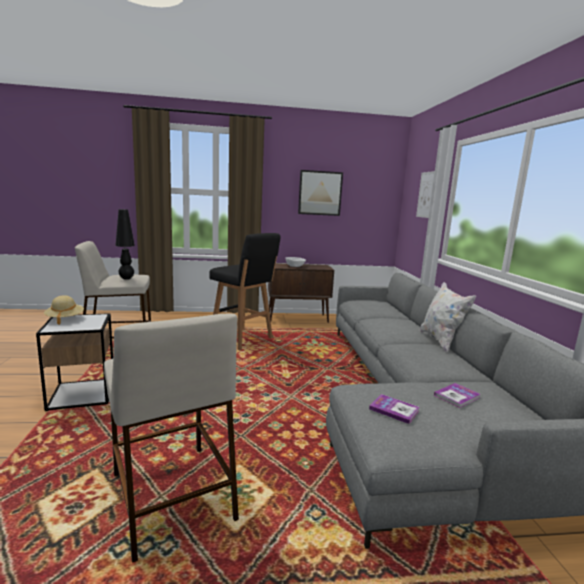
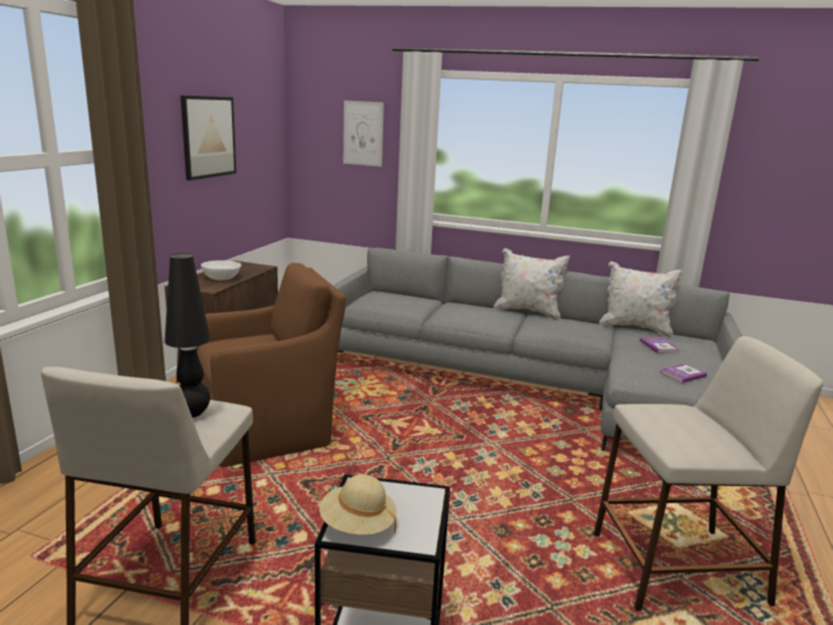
camera: 65 degrees left, 5 degrees up
black stool [209,233,281,350] -> brown armchair [196,263,346,467]
none -> white pillow [599,261,683,338]

